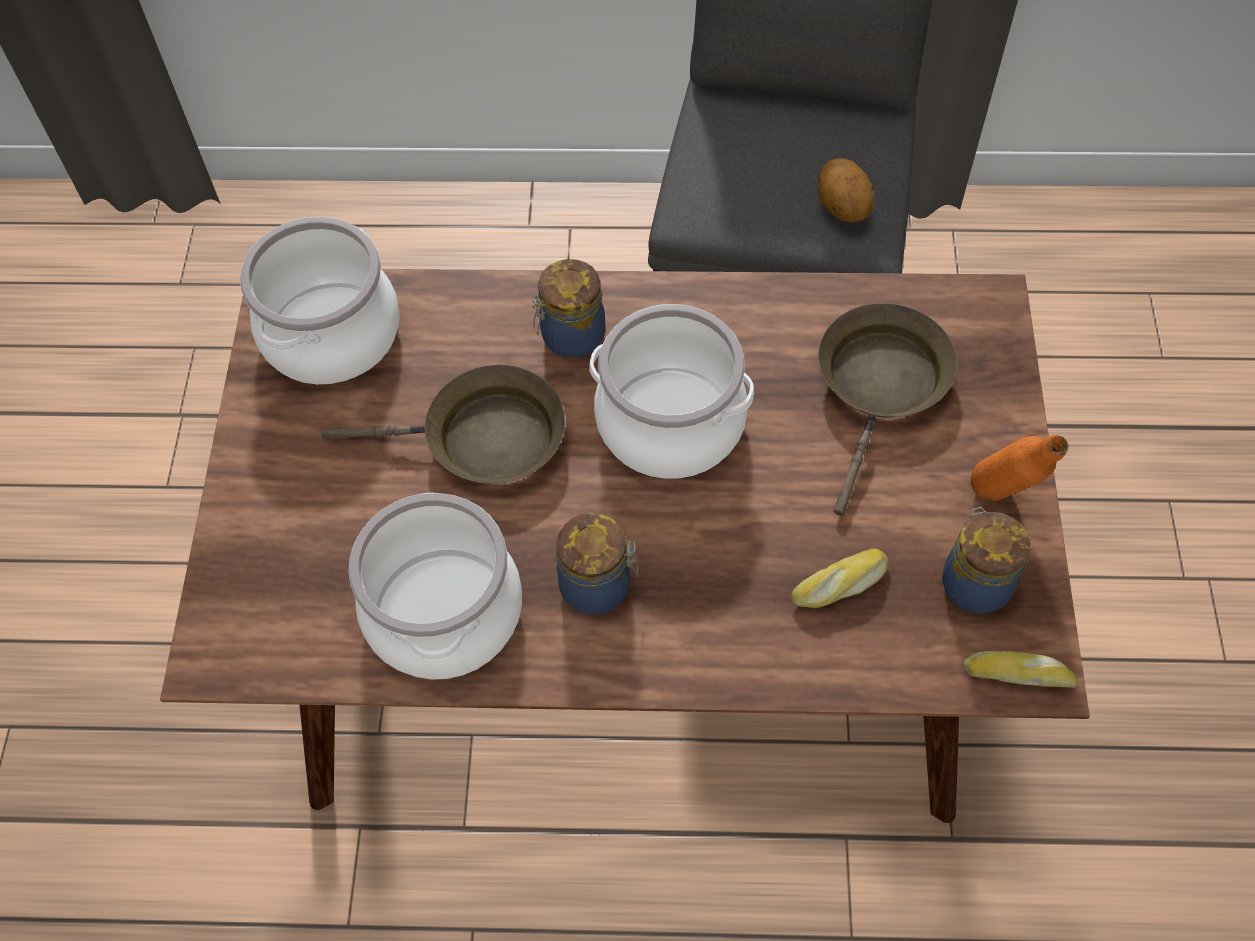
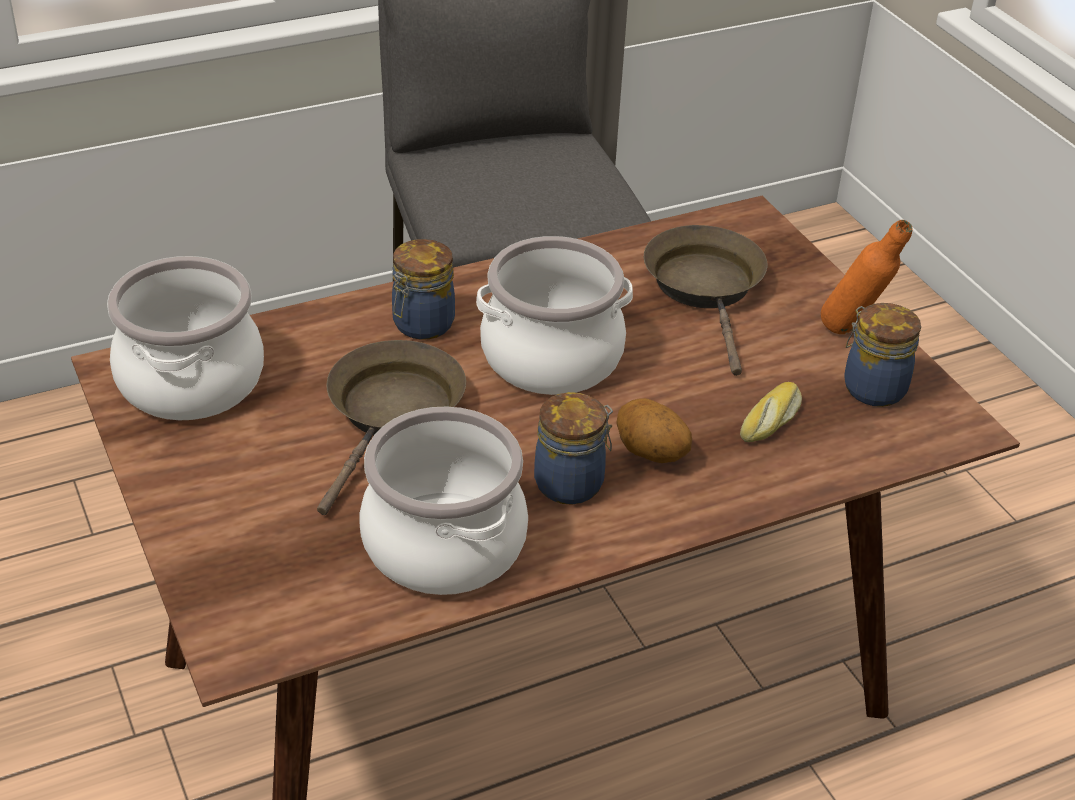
camera: 30 degrees left, 20 degrees down
brown frying pan [321,365,565,483] -> brown frying pan turned 45 degrees counterclockwise [317,340,466,515]
potato [818,158,874,223] -> potato moved to [616,398,692,463]
bread [963,651,1078,688] -> none

